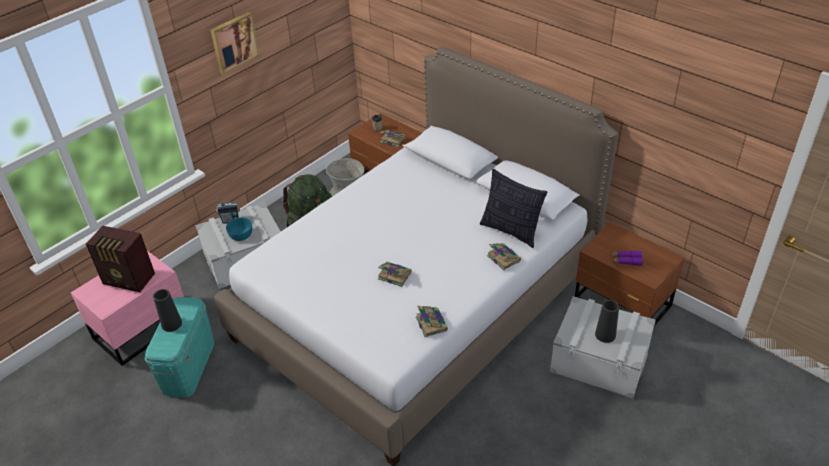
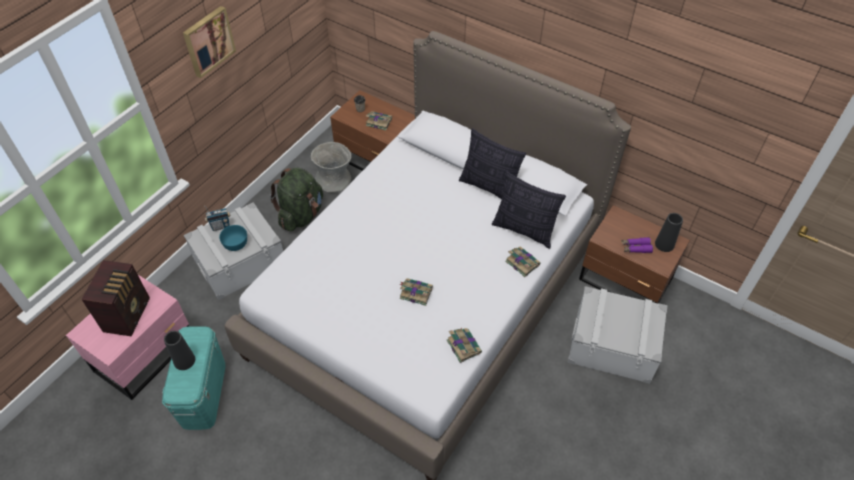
camera: 10 degrees left, 10 degrees up
radio [86,225,155,292] -> radio turned 90 degrees counterclockwise [81,260,150,336]
black vase [595,300,619,343] -> black vase moved to [655,213,683,252]
none -> pillow [459,128,526,199]

